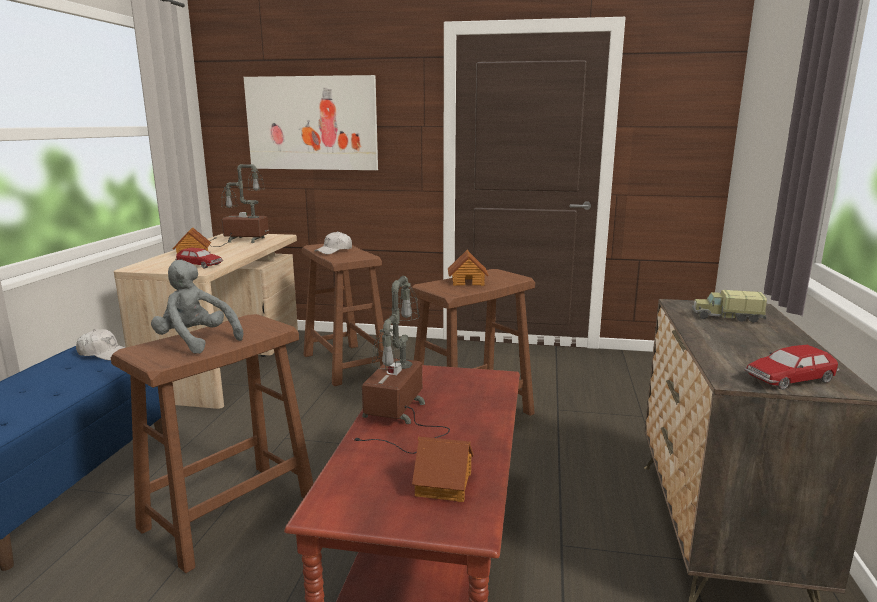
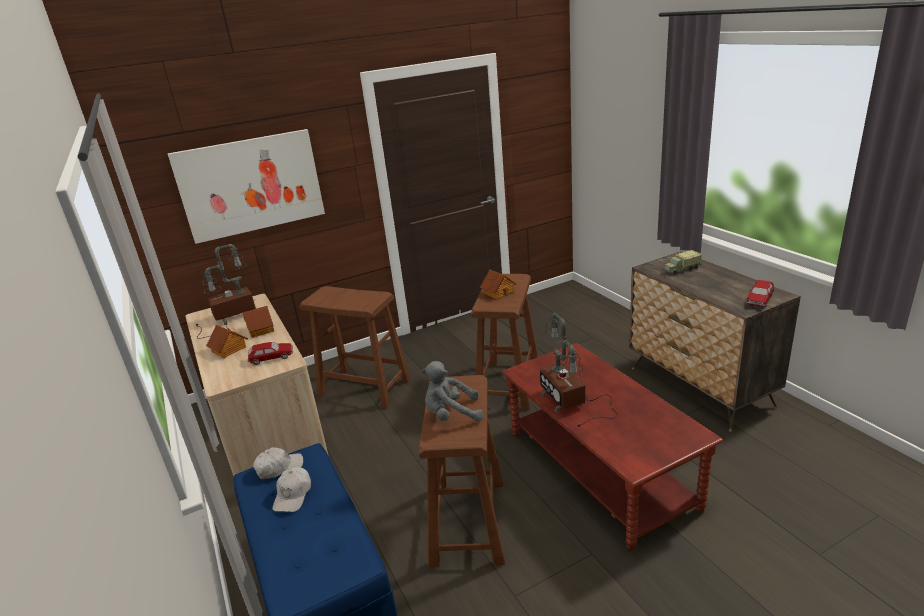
camera: 35 degrees left, 10 degrees up
white cap [315,231,352,254] -> white cap moved to [273,467,311,512]
toy house [412,437,473,502] -> toy house moved to [243,306,274,338]

